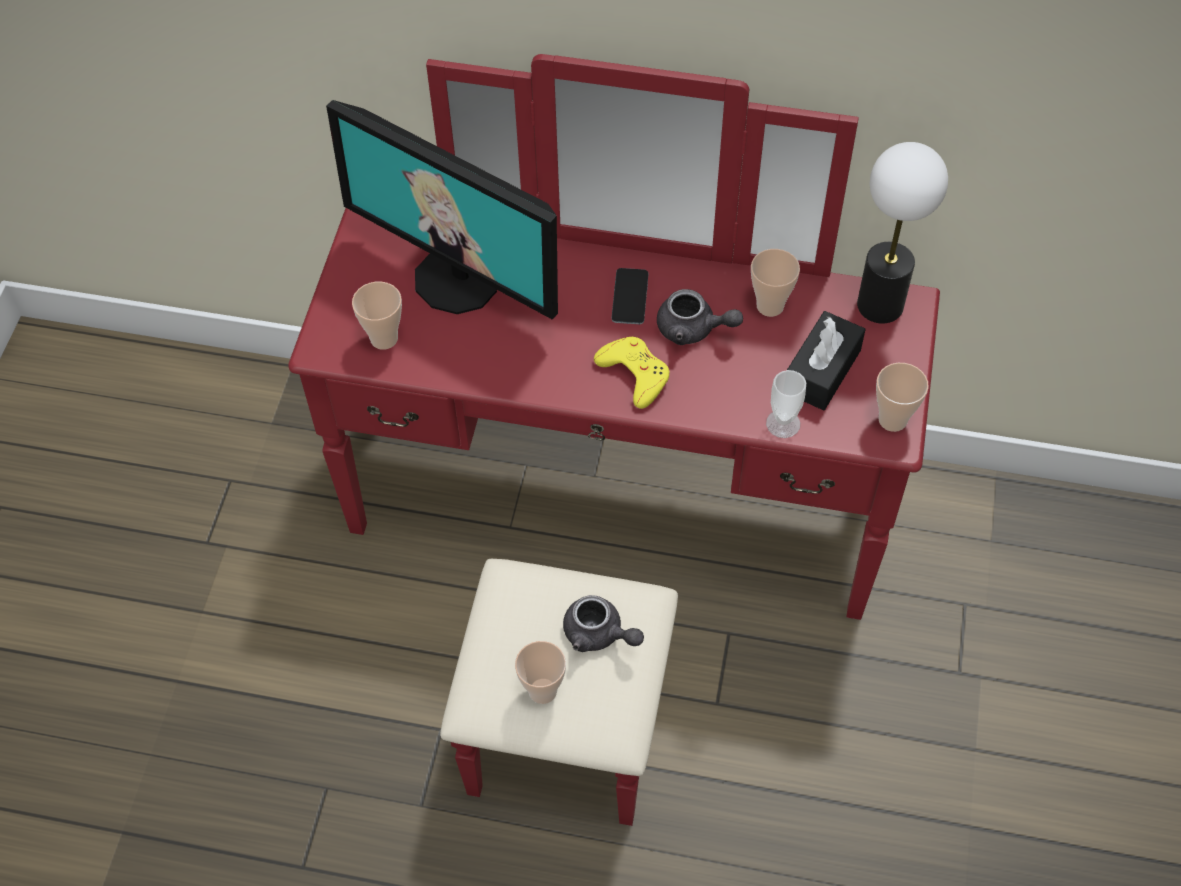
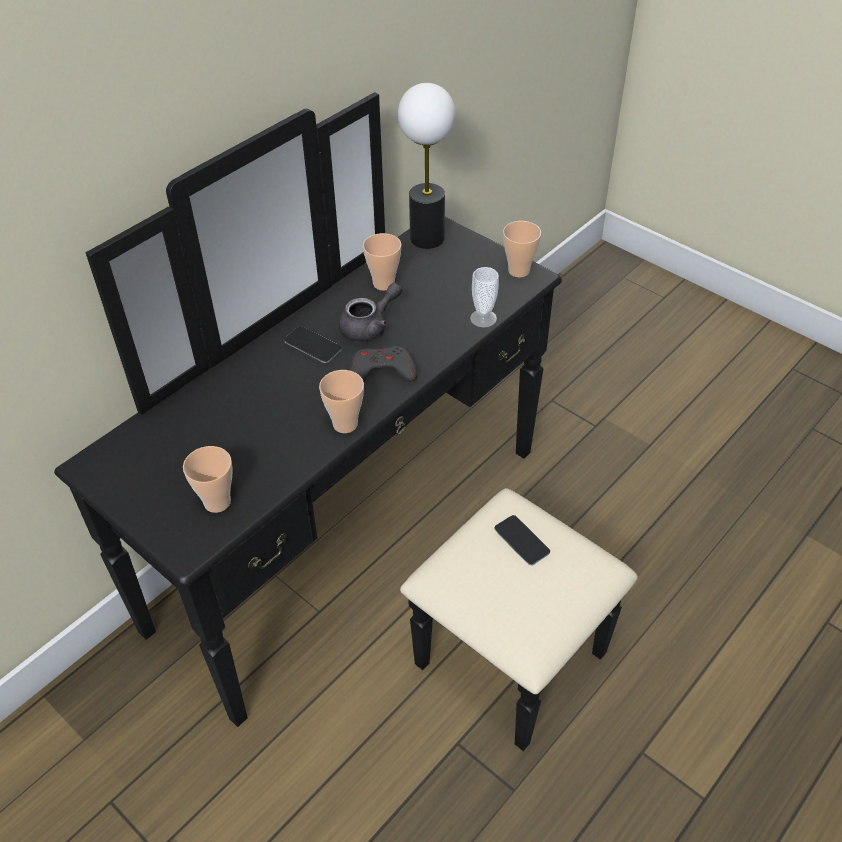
camera: 60 degrees left, 10 degrees down
red dresser [288,54,940,826] -> black dresser [54,92,638,751]
monitor [326,100,558,320] -> none
cup [515,641,566,704] -> cup moved to [319,370,364,433]
grey teapot [563,595,644,652] -> phone [495,515,550,565]
yellow game controller [594,337,670,409] -> grey game controller [349,346,417,382]
black tissue box [787,311,866,410] -> none

